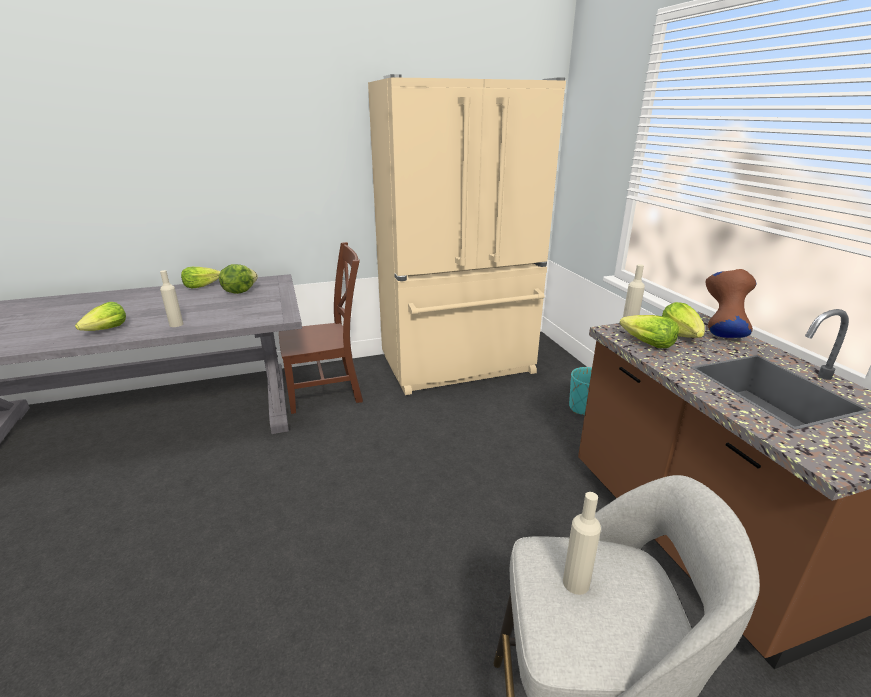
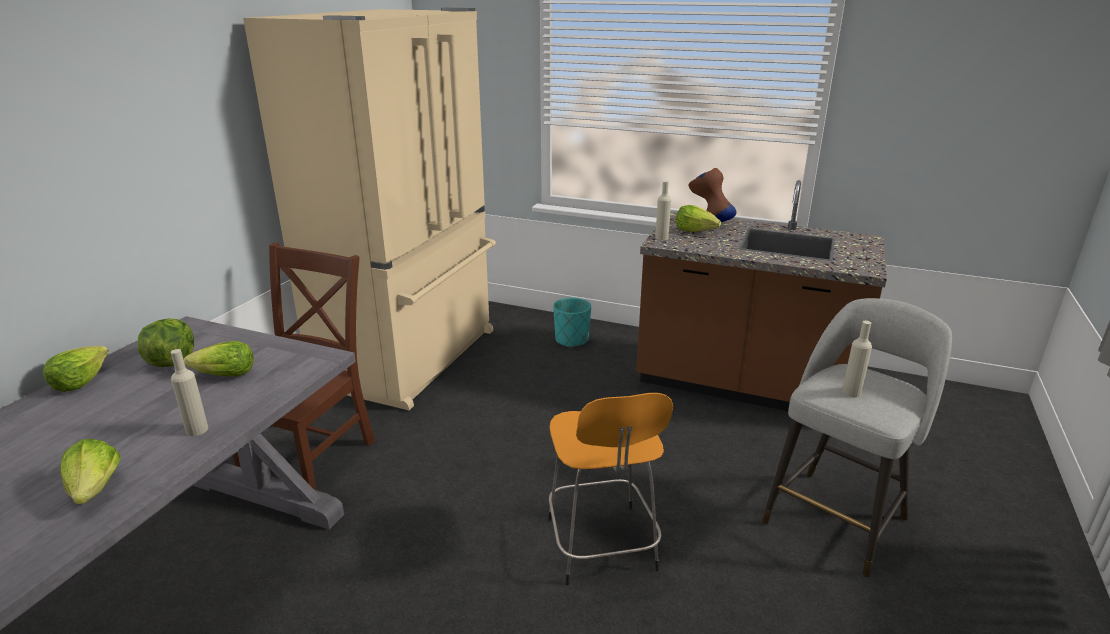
camera: 50 degrees left, 0 degrees up
lettuce [620,315,679,348] -> lettuce moved to [184,341,254,377]
none -> orange stool [548,393,673,585]

